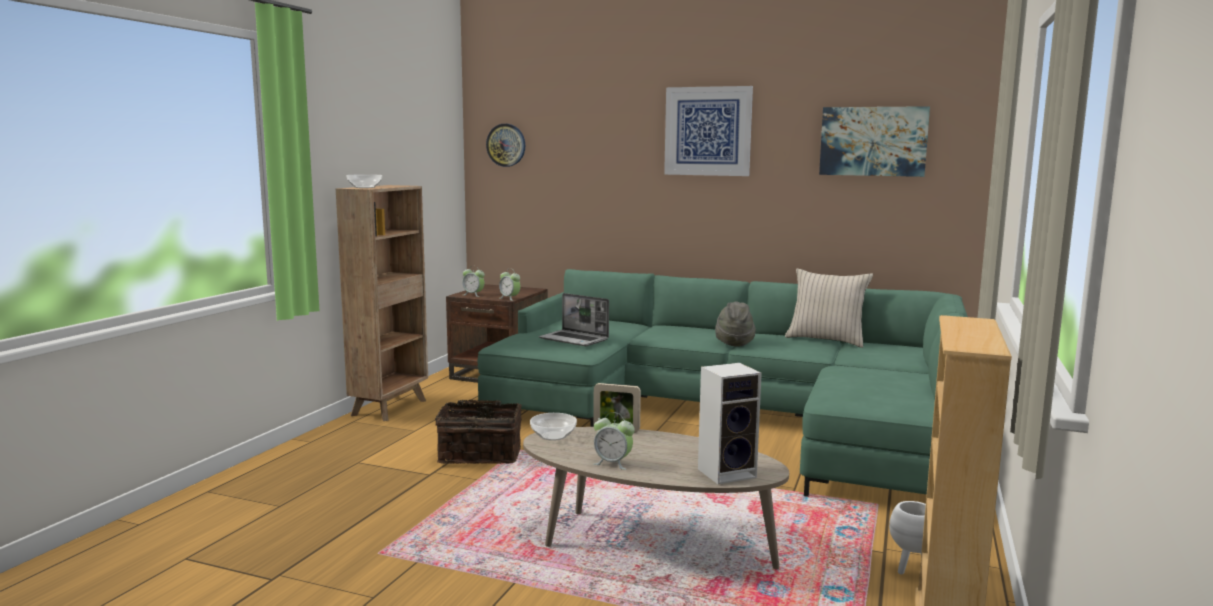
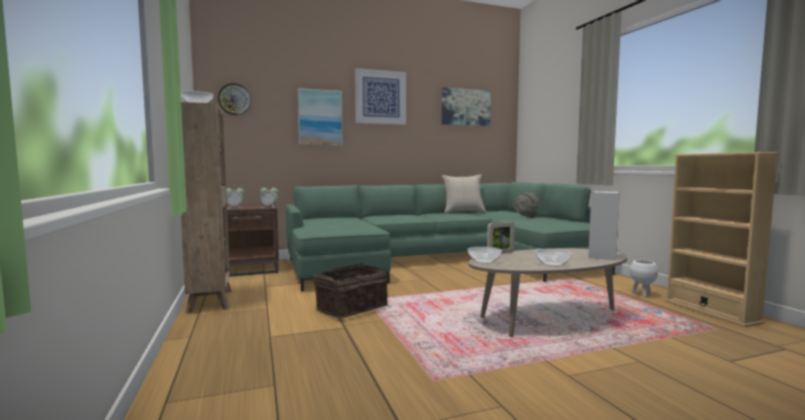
camera: 40 degrees left, 5 degrees down
laptop [539,293,609,346] -> none
alarm clock [594,412,635,470] -> bowl [535,249,572,266]
grey hat [715,301,756,347] -> grey hat moved to [512,192,539,218]
none -> picture [297,88,343,145]

